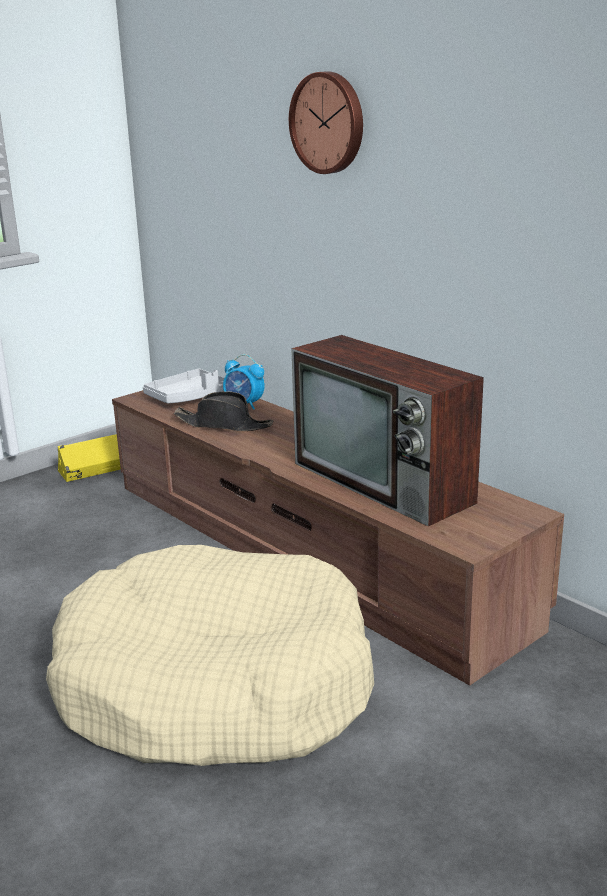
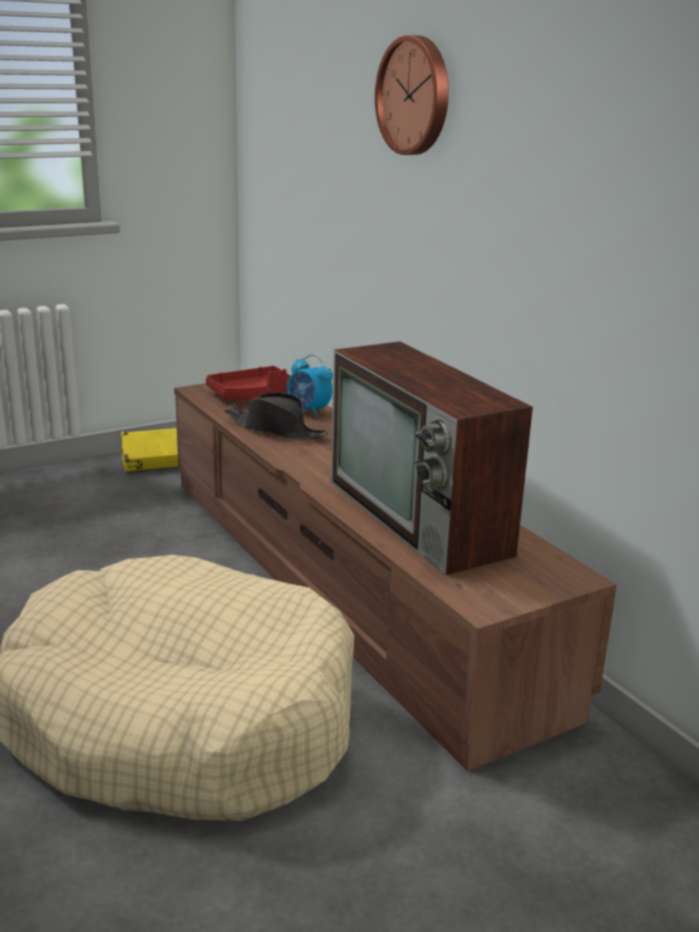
camera: 10 degrees right, 0 degrees up
grey tray [143,369,224,403] -> red tray [206,366,291,399]

